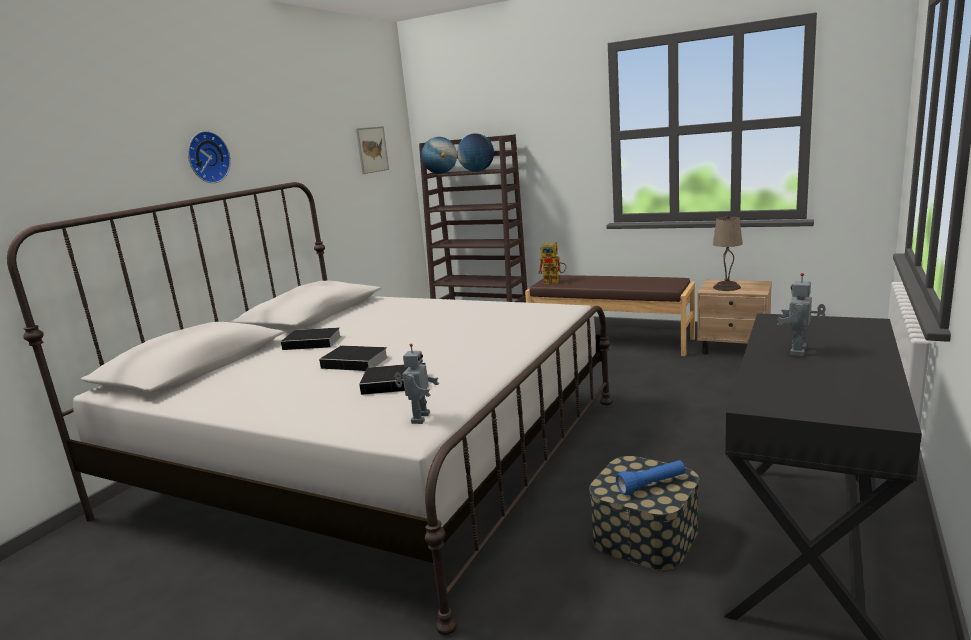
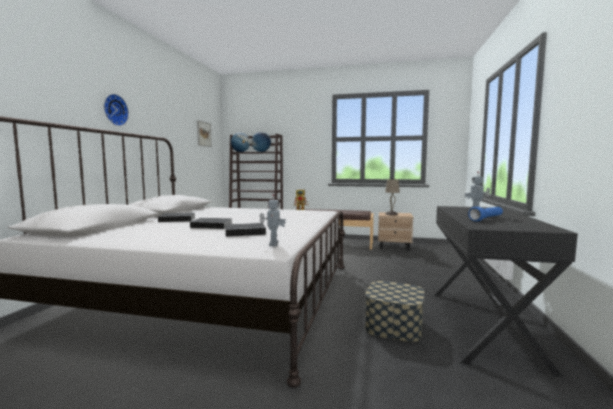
camera: 15 degrees left, 10 degrees down
blue flashlight [616,460,685,495] -> blue flashlight moved to [468,207,503,222]

